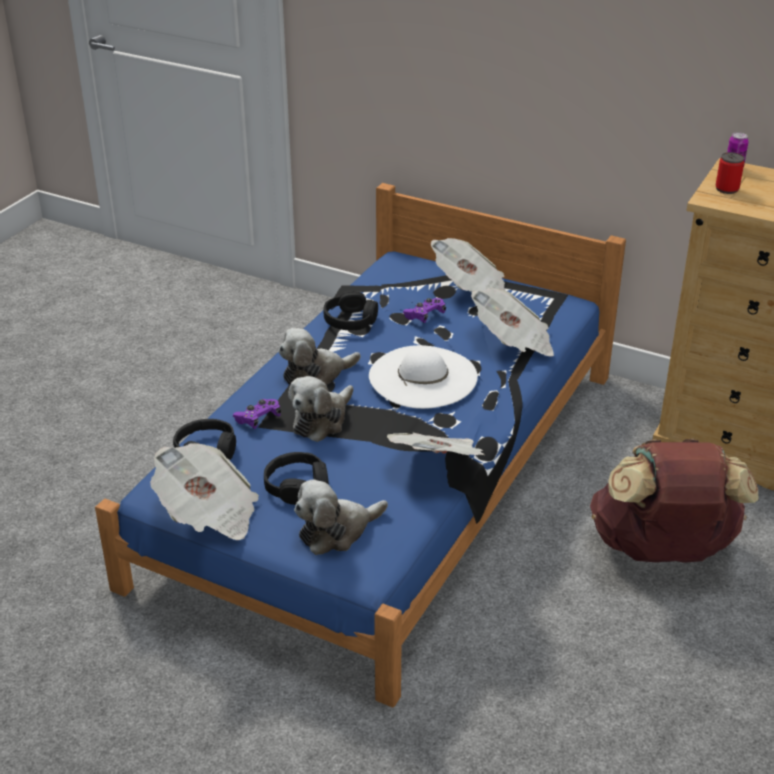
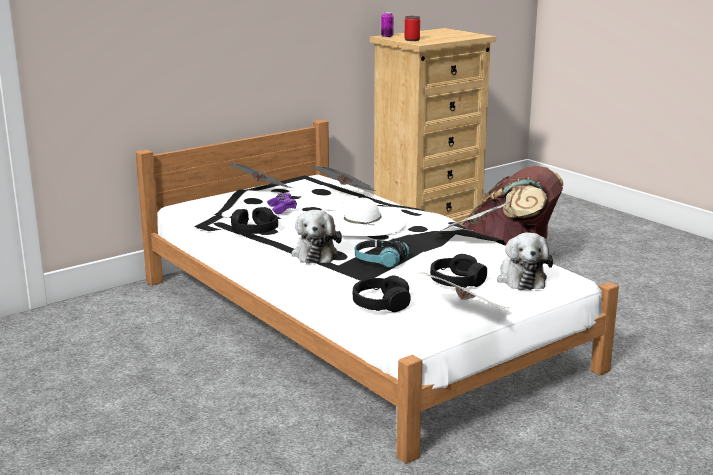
camera: 65 degrees left, 15 degrees down
blue bed [95,183,626,708] -> white bed [136,119,619,464]
purple game controller [233,399,281,429] -> none
plush toy [288,376,353,442] -> headphones [355,240,409,267]

